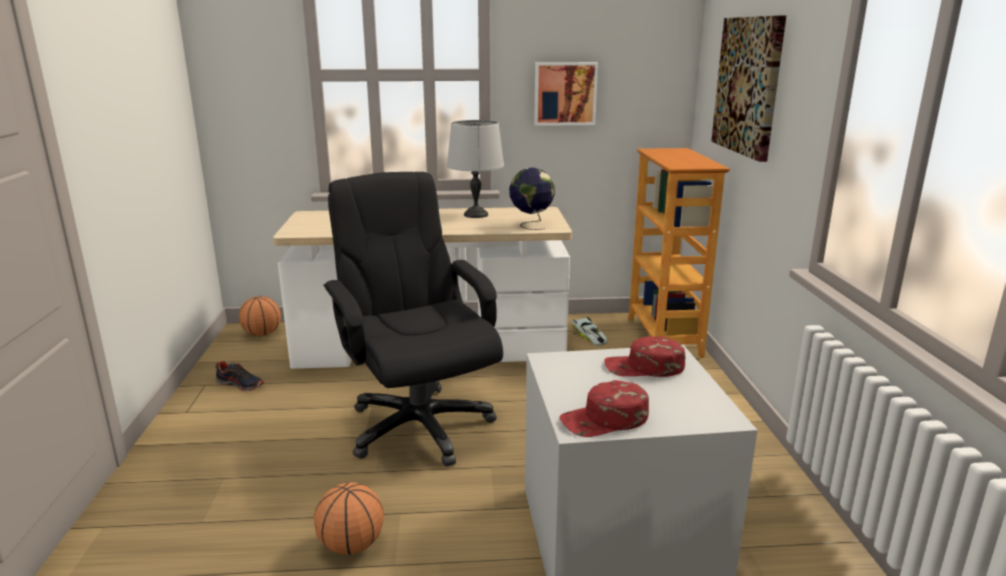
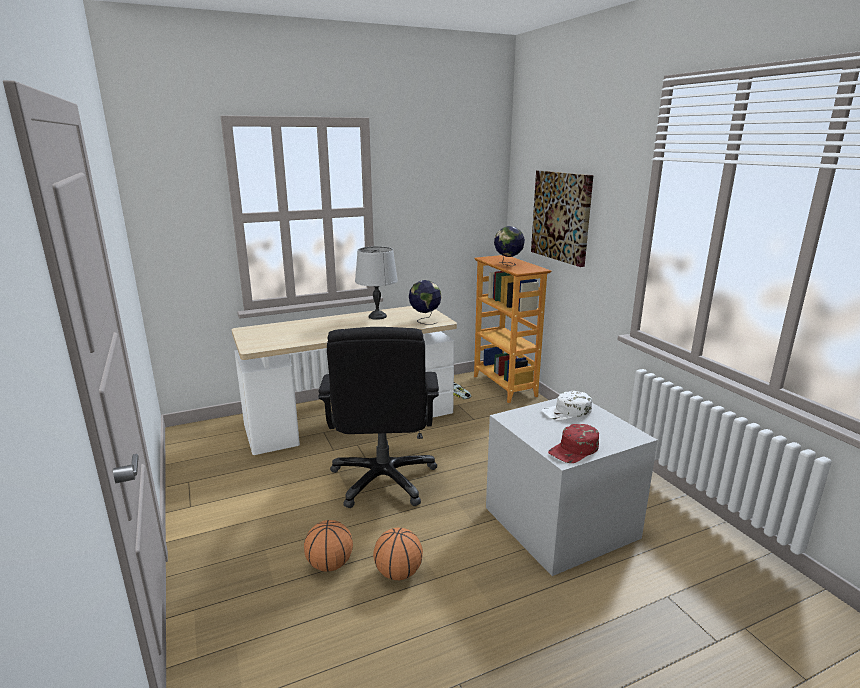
camera: 20 degrees left, 0 degrees up
shoe [215,361,264,391] -> none
basketball [239,296,281,336] -> basketball moved to [304,520,353,572]
black office chair [323,172,503,467] -> black office chair turned 135 degrees counterclockwise [318,327,439,508]
picture [534,62,598,126] -> none
red cap [604,336,685,377] -> white cap [542,391,592,420]
none -> globe [494,226,525,266]

